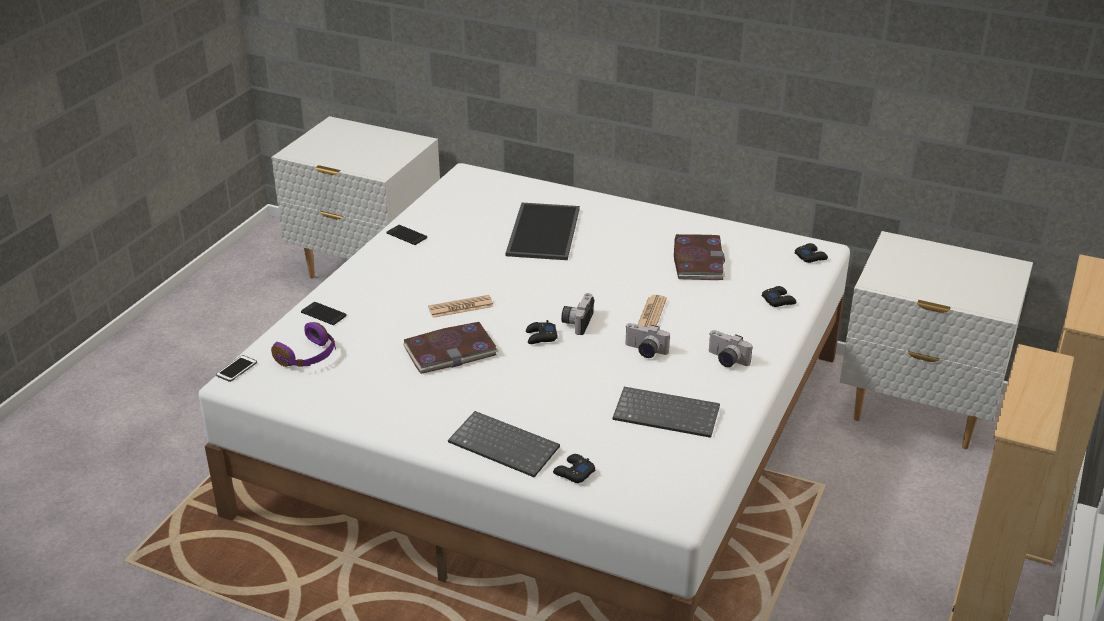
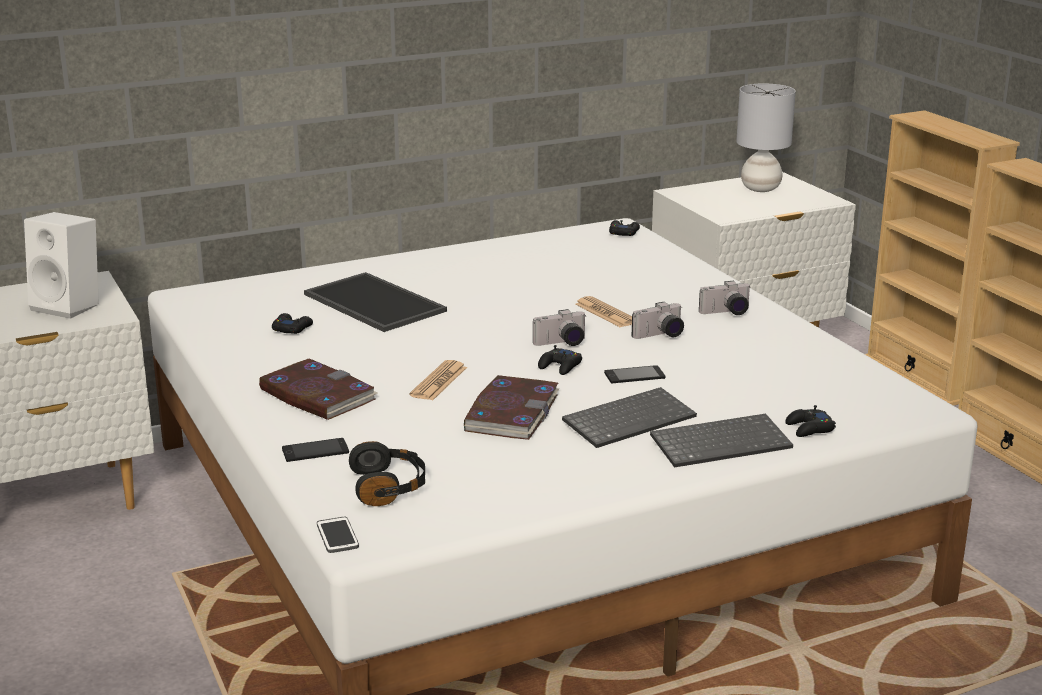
camera: 50 degrees left, 10 degrees down
purple headphones [271,322,336,367] -> black headphones [349,441,425,506]
phone [387,225,427,245] -> phone moved to [604,365,665,384]
camera [561,293,594,335] -> camera turned 75 degrees counterclockwise [533,309,587,346]
keyboard [613,387,720,438] -> keyboard moved to [562,387,697,448]
book [674,234,725,280] -> book moved to [259,358,378,420]
black game controller [762,286,797,307] -> black game controller moved to [272,313,313,334]
none -> white speaker [24,212,99,319]
none -> grey table lamp [736,83,796,192]

